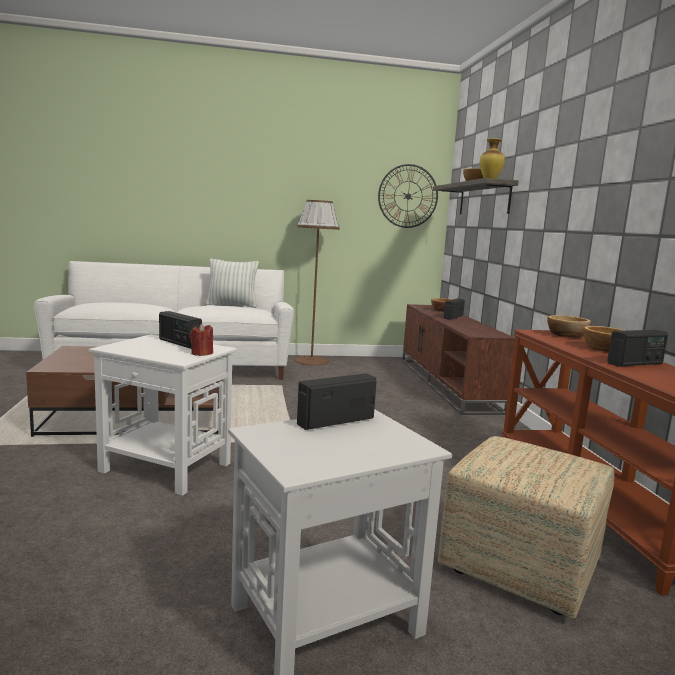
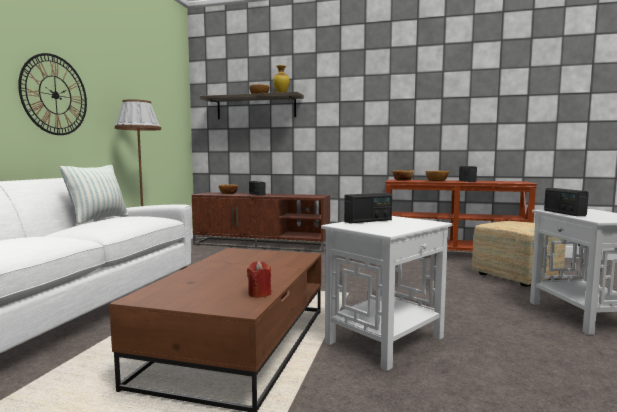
camera: 65 degrees left, 5 degrees down
red candle [190,324,213,356] -> red candle moved to [247,261,271,298]
wall clock [378,164,438,228] -> wall clock moved to [18,53,87,135]

